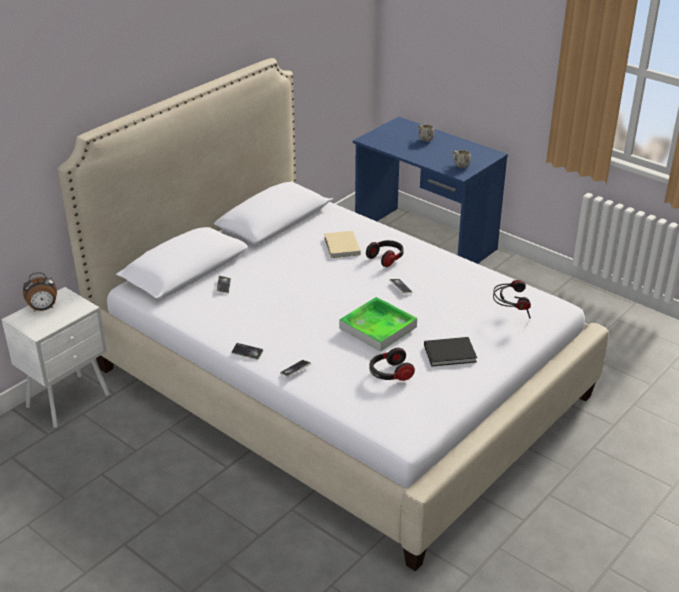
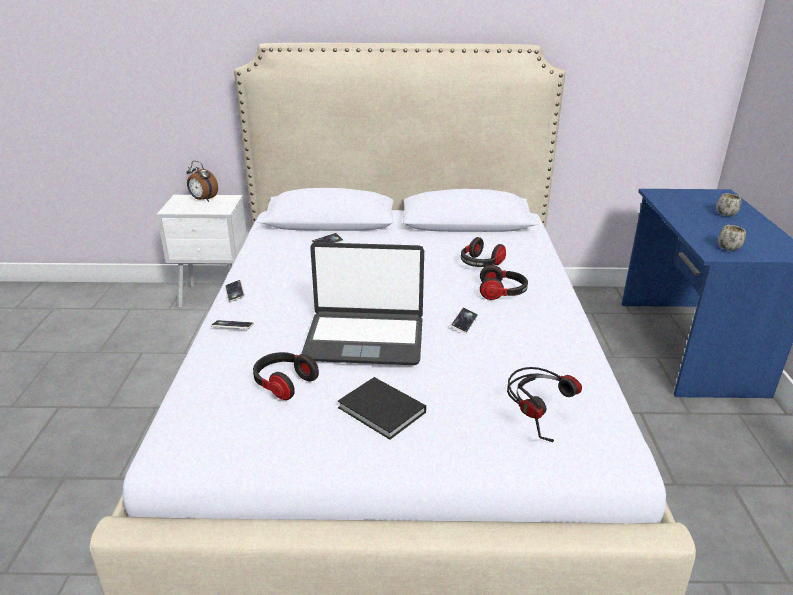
camera: 50 degrees right, 5 degrees down
beige book [324,231,361,258] -> headphones [461,237,506,267]
tray [339,297,417,351] -> laptop [301,242,424,365]

